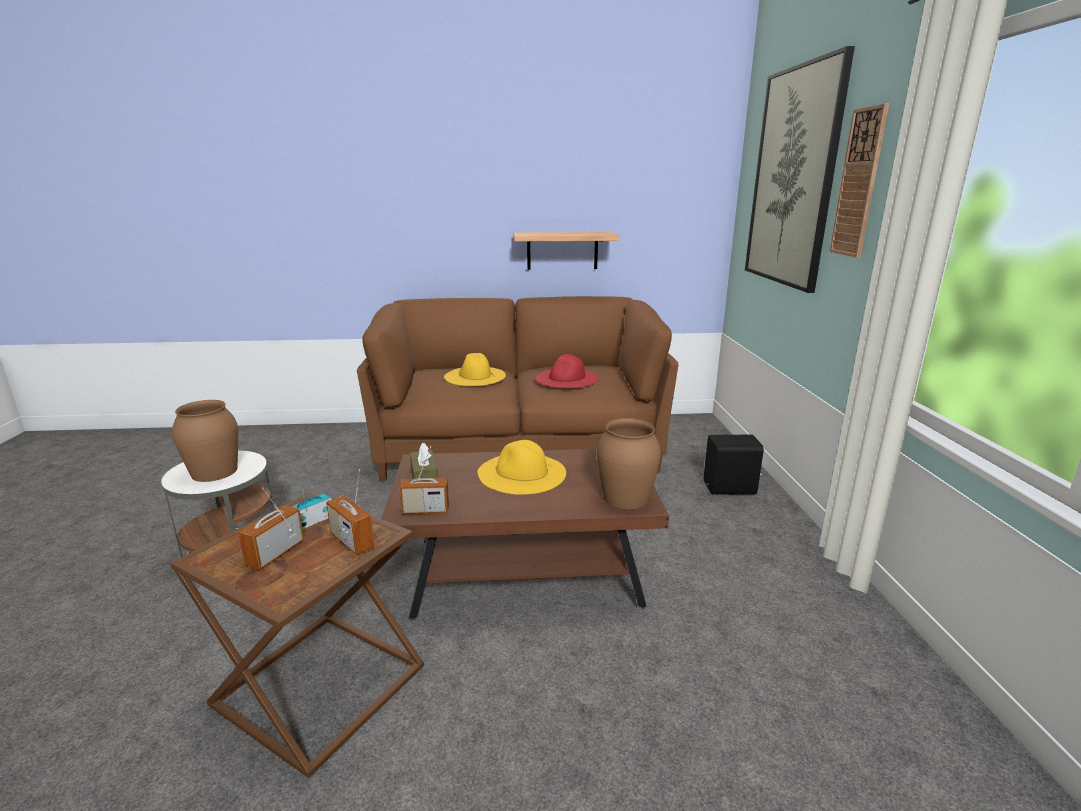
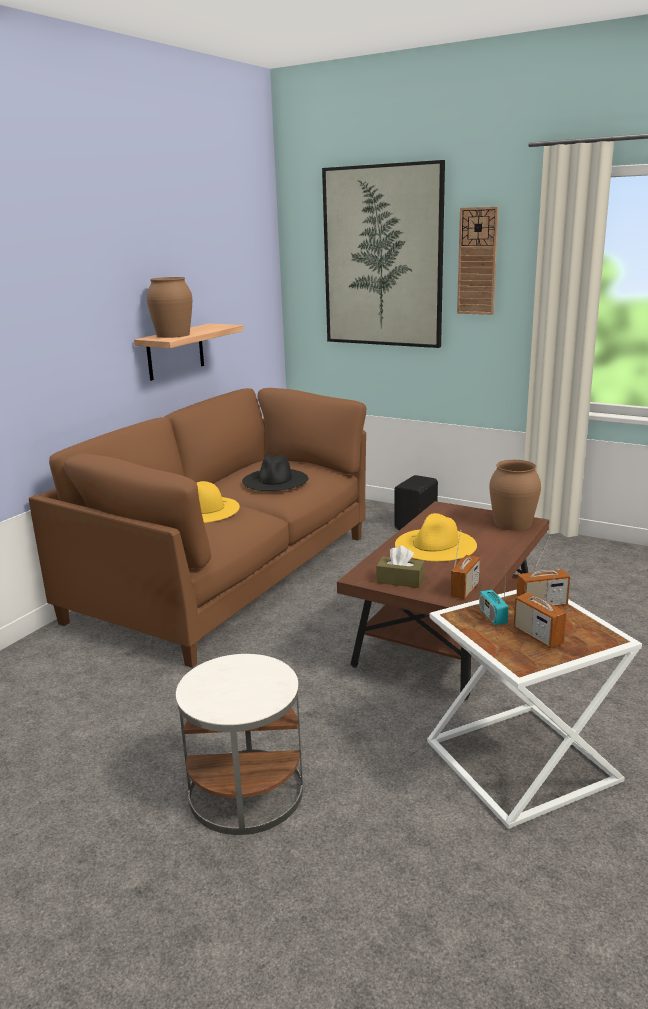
camera: 55 degrees left, 0 degrees up
brown side table [170,492,424,778] -> white side table [427,590,642,829]
brown vase [172,400,238,482] -> brown vase moved to [147,277,192,338]
red hat [535,354,599,388] -> black hat [242,455,308,491]

